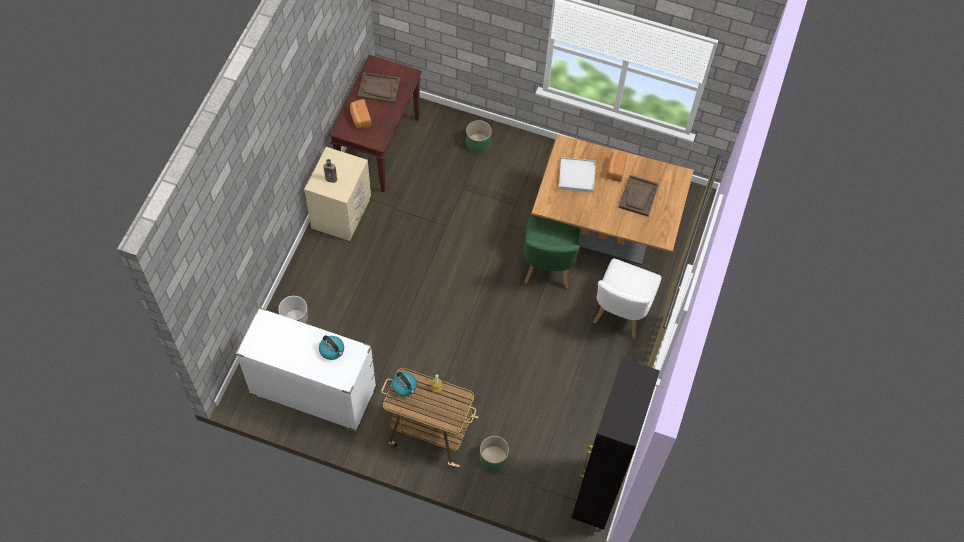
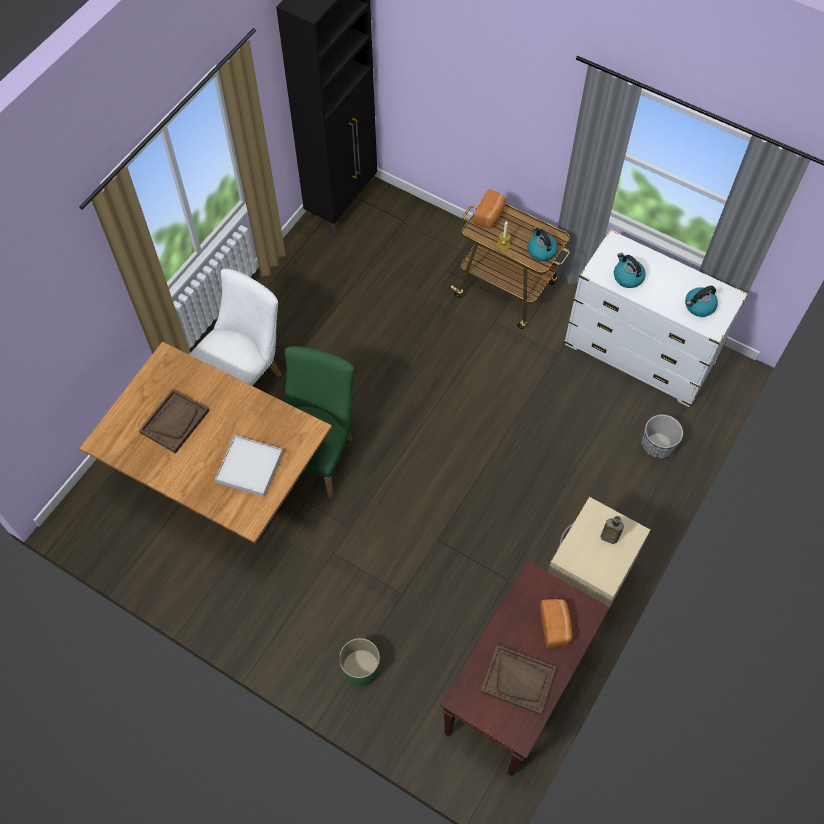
camera: 165 degrees left, 0 degrees up
green planter [480,436,509,472] -> none
bread [606,151,627,182] -> bread moved to [473,189,506,228]
none -> kettle [685,286,718,317]

